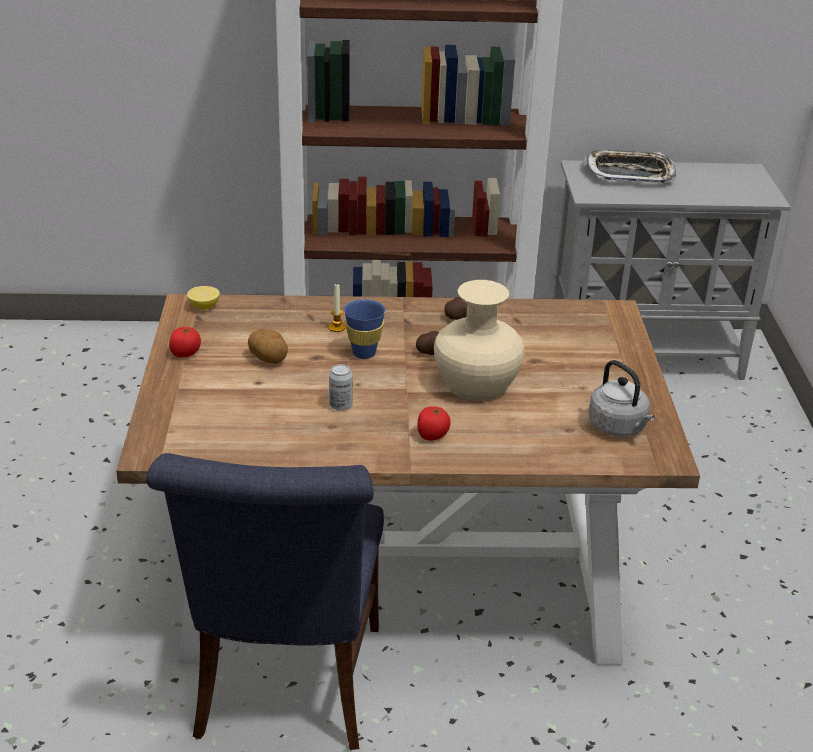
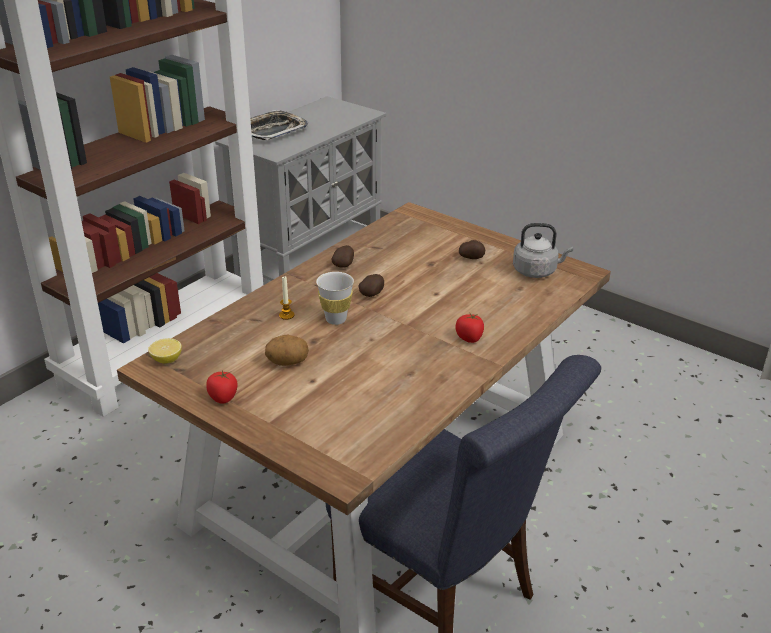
camera: 50 degrees left, 0 degrees up
can [329,364,353,411] -> none
blue cup [344,299,386,359] -> white cup [316,272,354,325]
beige vase [434,280,525,401] -> none
none -> potato [459,240,485,259]

